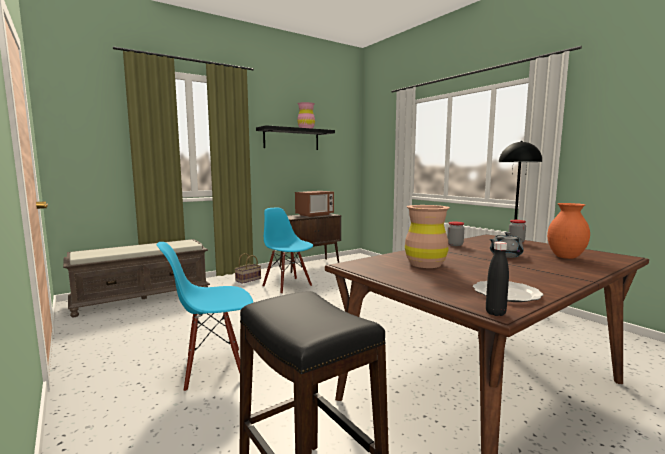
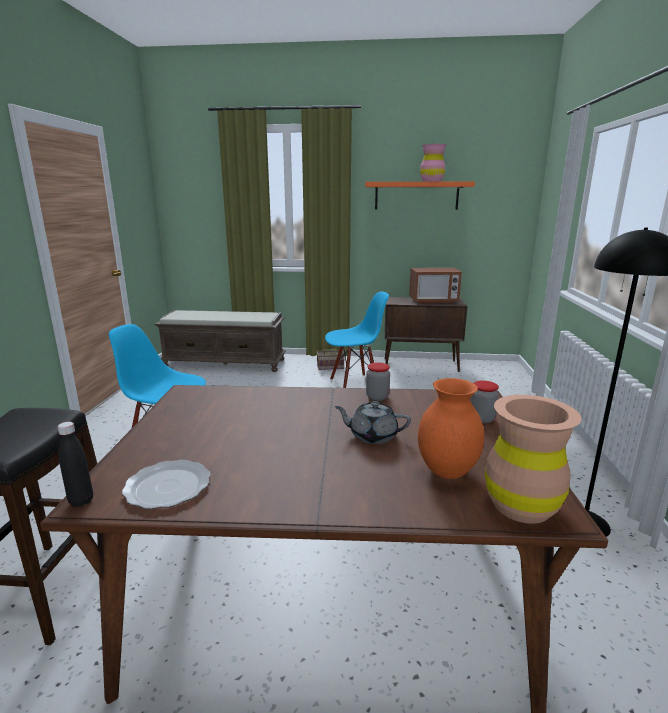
camera: 40 degrees right, 10 degrees up
black shelf [256,125,335,150] -> orange shelf [365,181,475,210]
blue chair [262,207,313,294] -> blue chair turned 75 degrees clockwise [325,292,389,388]
brown vase [405,205,450,268] -> brown vase moved to [485,395,582,524]

